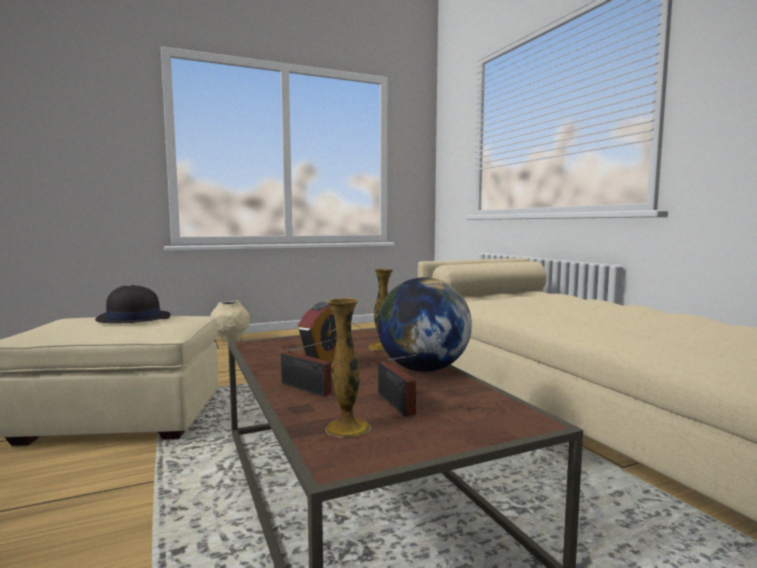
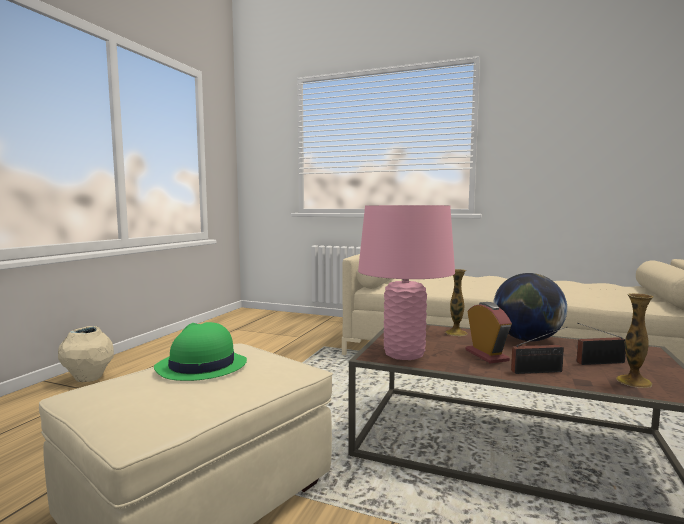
camera: 45 degrees left, 0 degrees up
black hat [95,285,171,324] -> green hat [154,322,247,381]
radio [378,354,418,417] -> radio turned 150 degrees clockwise [577,323,626,365]
none -> pink table lamp [358,205,455,360]

